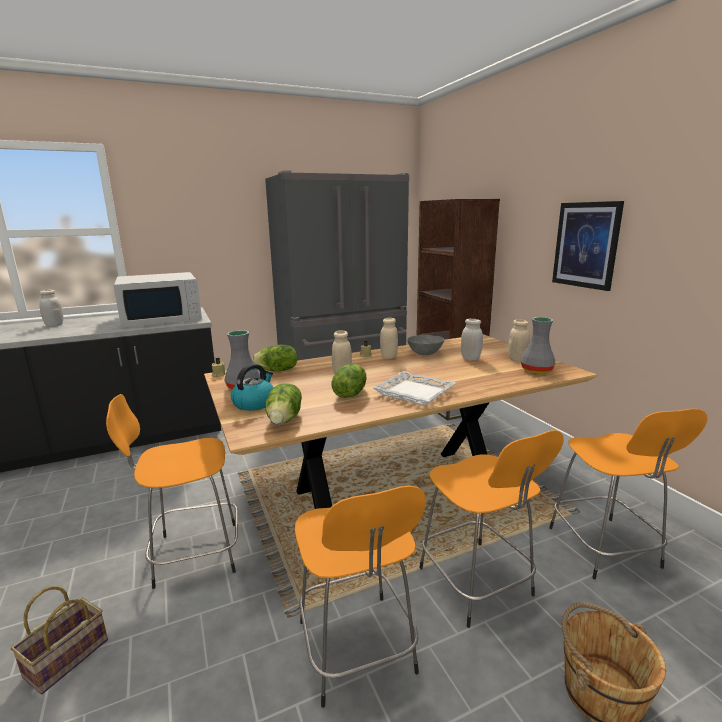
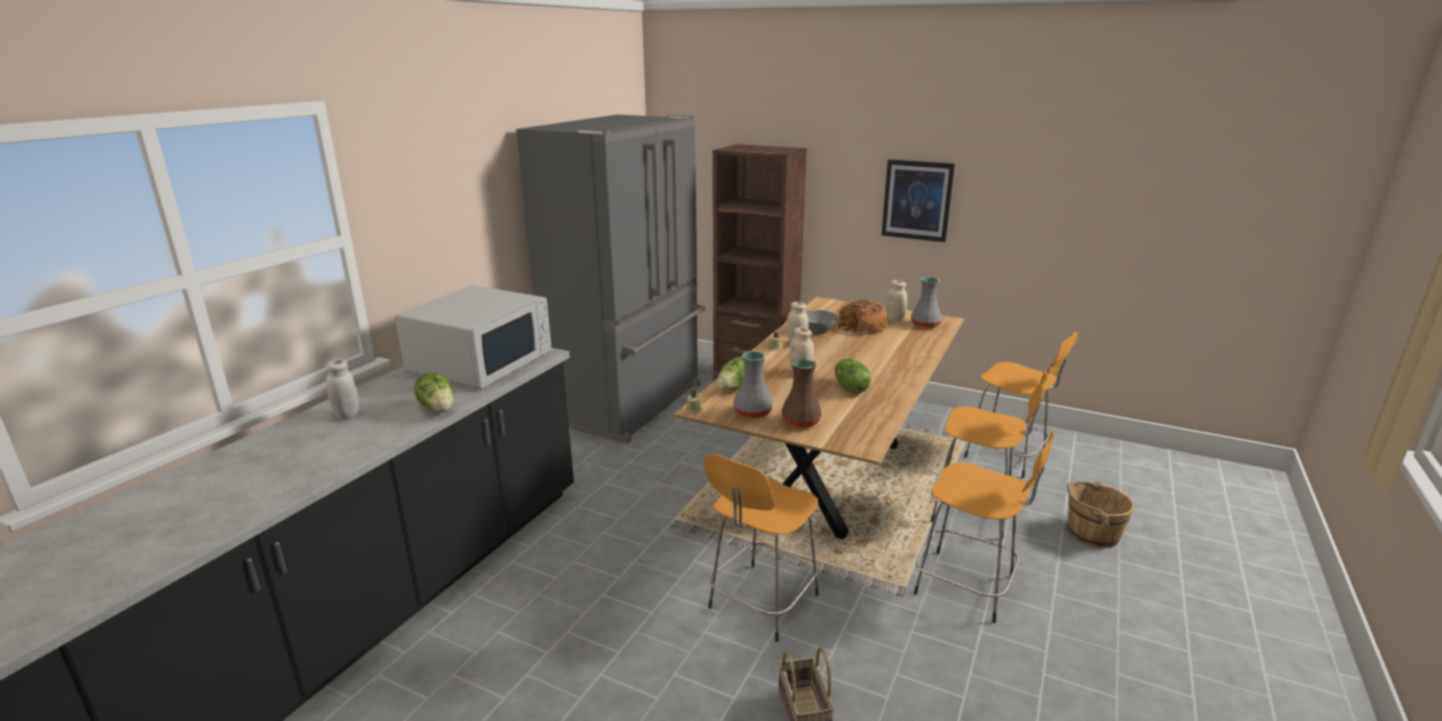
camera: 40 degrees left, 5 degrees up
kettle [231,364,274,411] -> brown vase [782,359,822,429]
lettuce [266,383,302,424] -> lettuce moved to [414,373,454,413]
white tray [372,371,456,406] -> none
white jar [461,319,483,360] -> bread [837,300,887,333]

